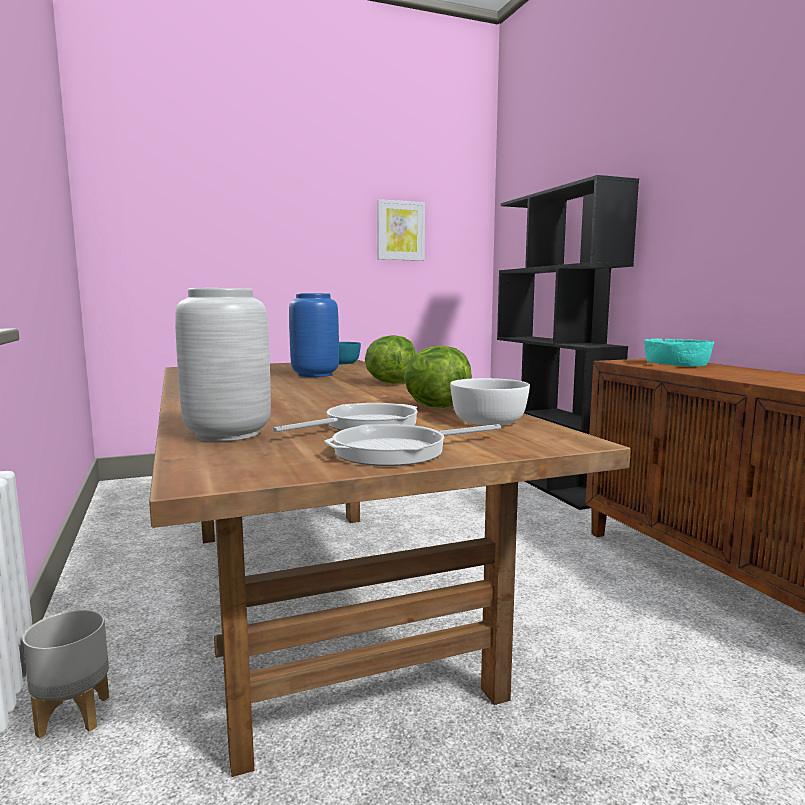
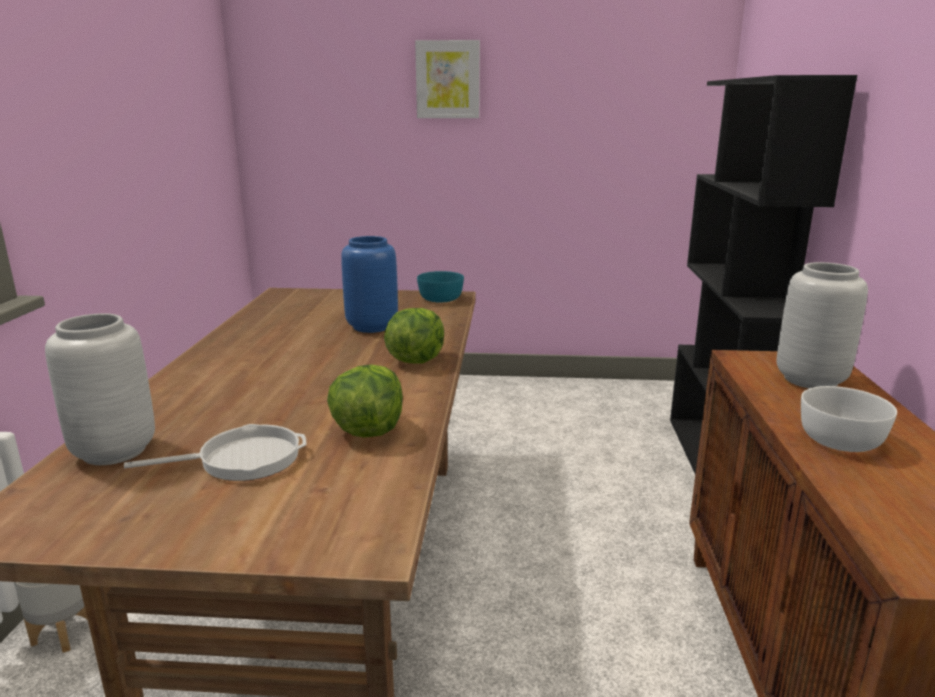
camera: 25 degrees right, 10 degrees up
frying pan [324,424,501,466] -> none
picture [377,199,425,261] -> picture moved to [415,40,480,118]
white bowl [450,378,530,426] -> white bowl moved to [801,386,897,452]
turquoise bowl [644,339,714,367] -> grey vase [777,262,868,388]

